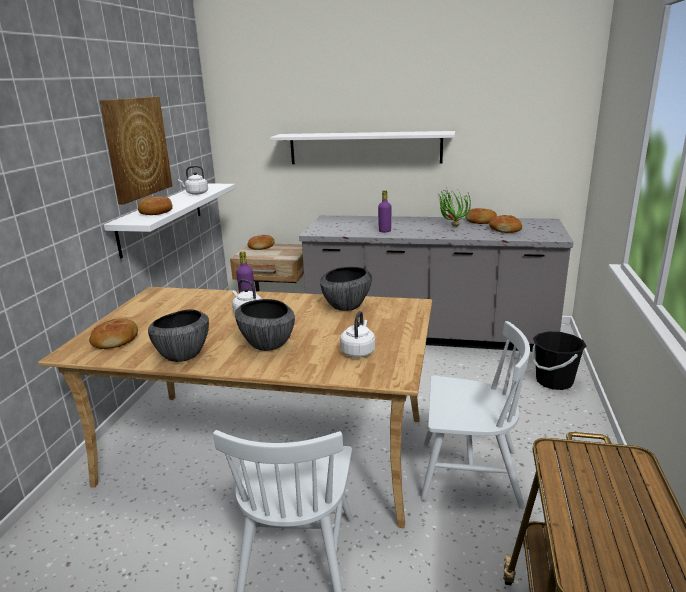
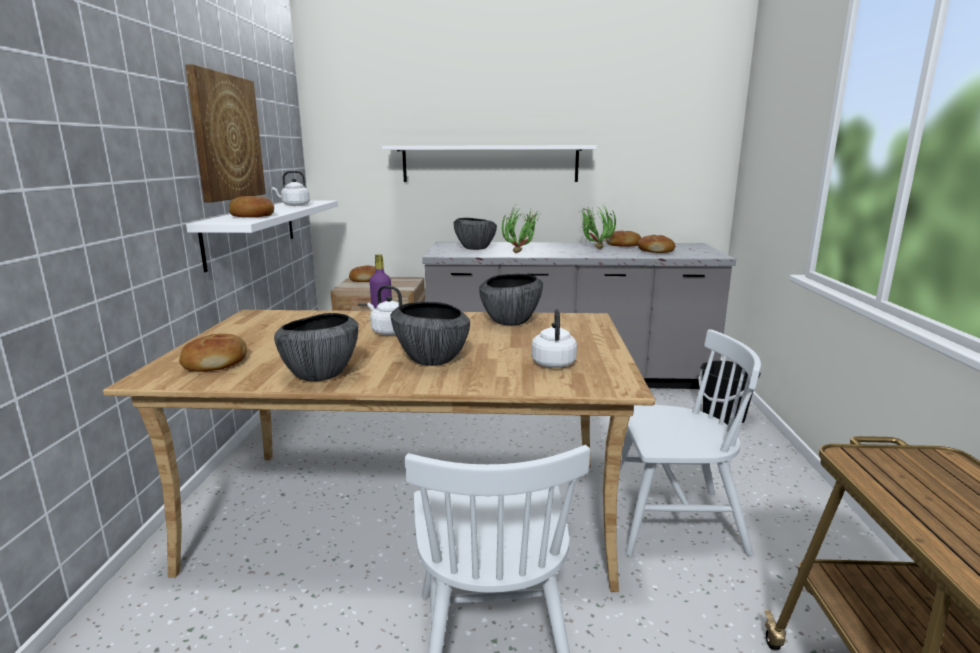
camera: 10 degrees left, 5 degrees down
purple bottle [378,190,391,233] -> potted plant [502,206,538,253]
none -> bowl [454,218,497,250]

